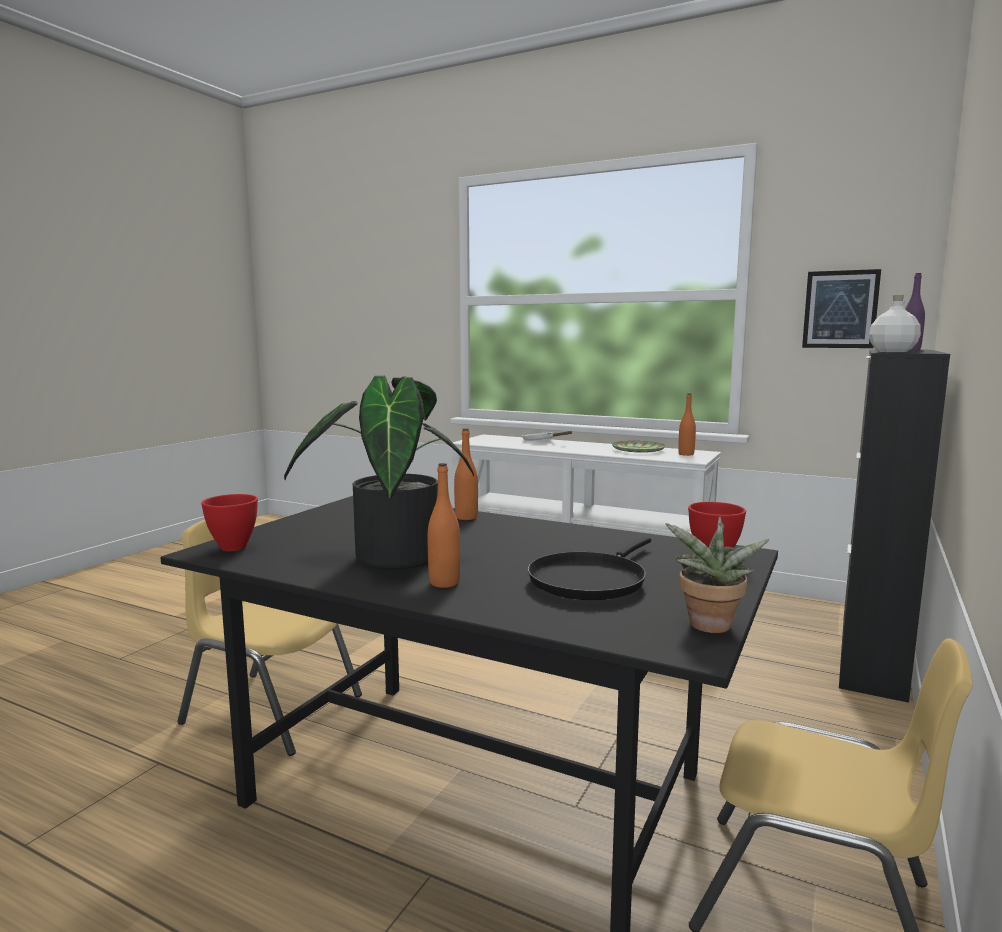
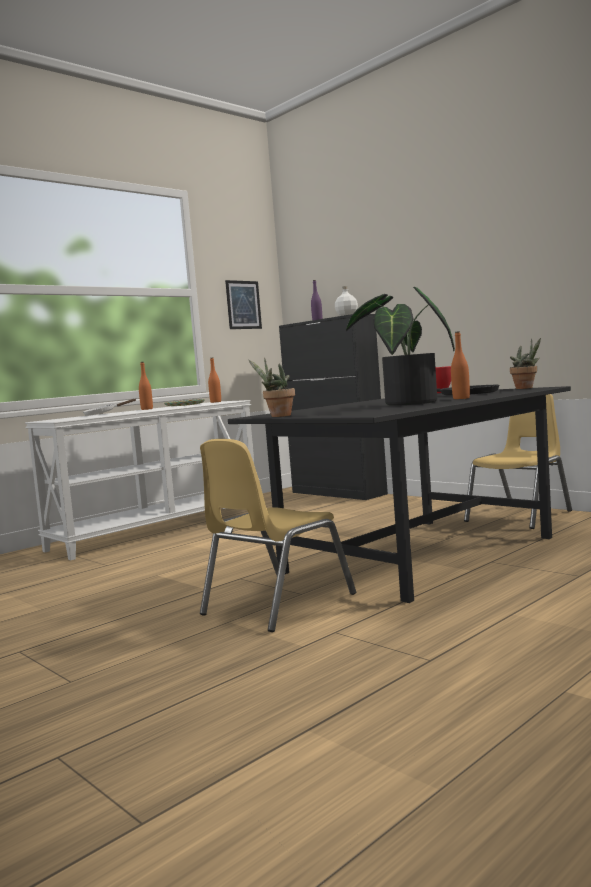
camera: 70 degrees left, 5 degrees down
red bowl [201,494,258,551] -> none
orange bottle [454,428,478,520] -> orange bottle moved to [139,362,153,410]
none -> potted plant [249,358,295,417]

